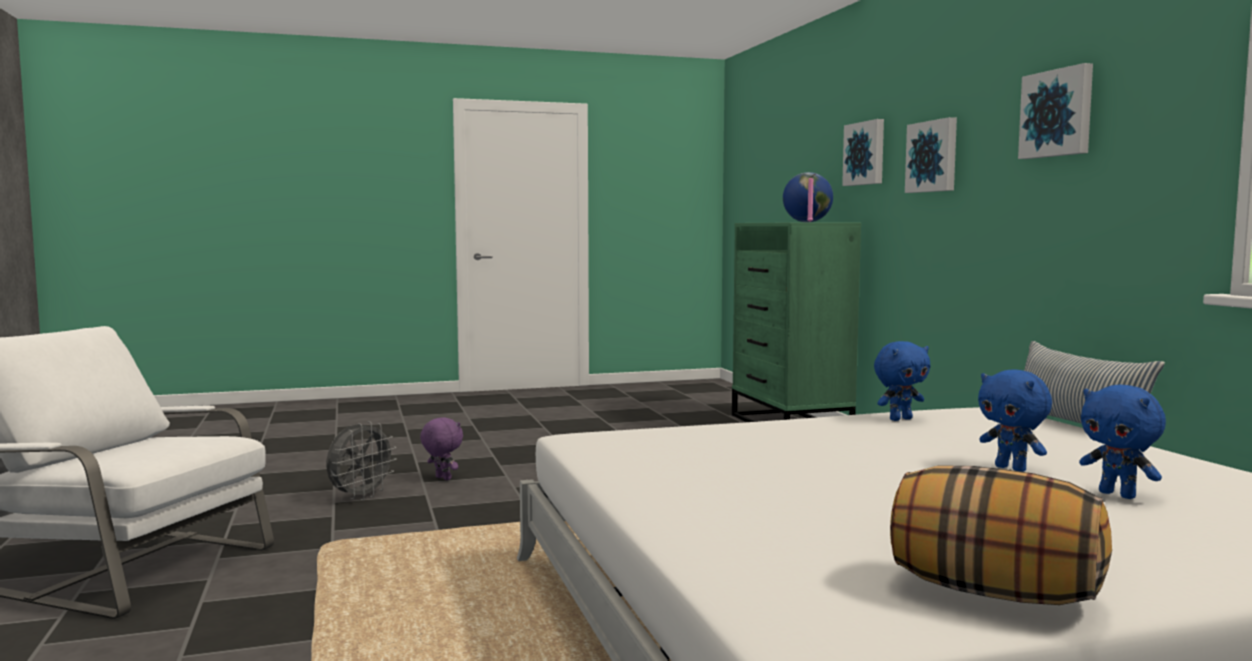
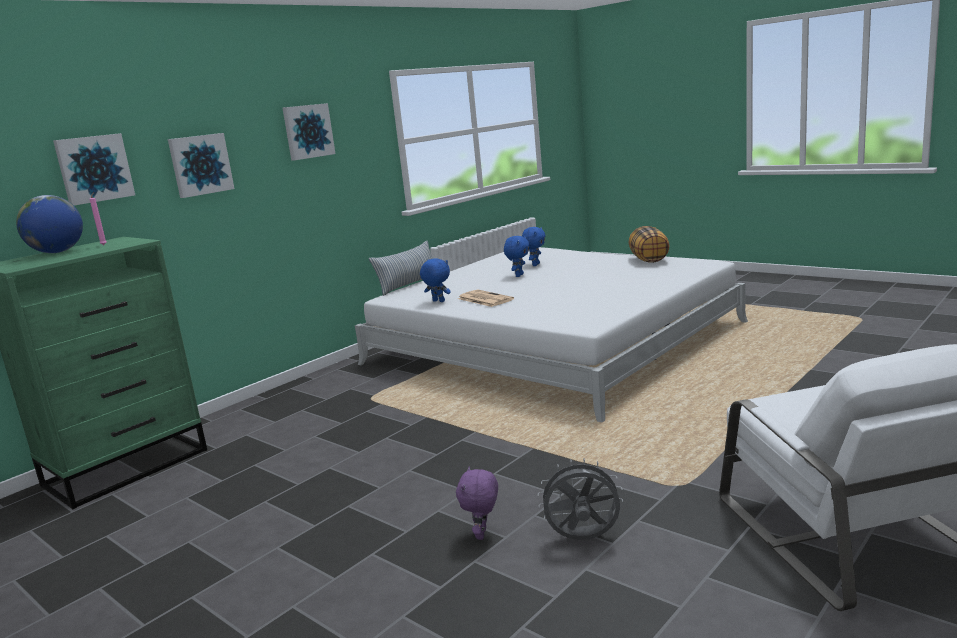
camera: 120 degrees left, 10 degrees up
none -> newspaper [458,290,514,307]

